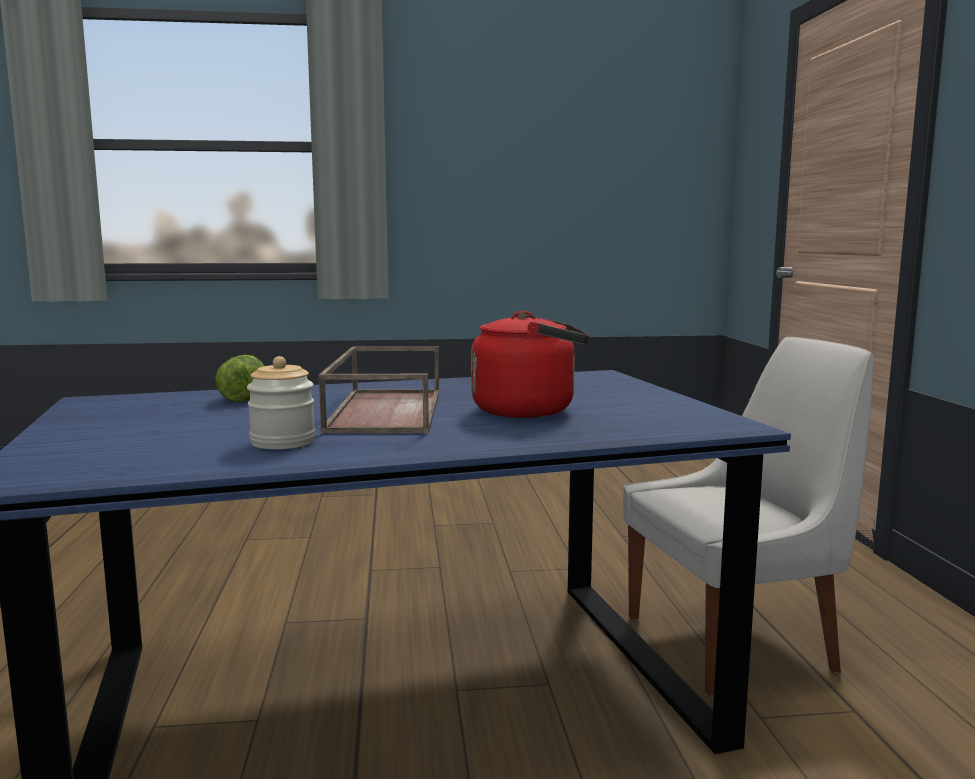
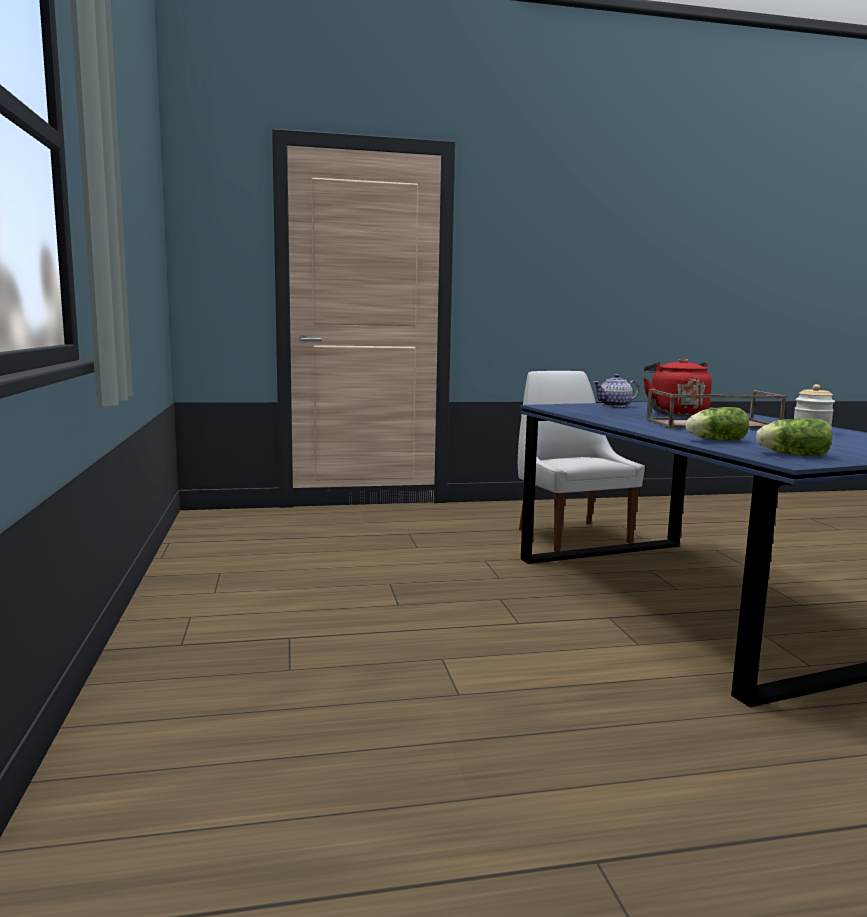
camera: 95 degrees left, 0 degrees up
none -> teapot [593,374,639,407]
none -> lettuce [756,418,832,457]

